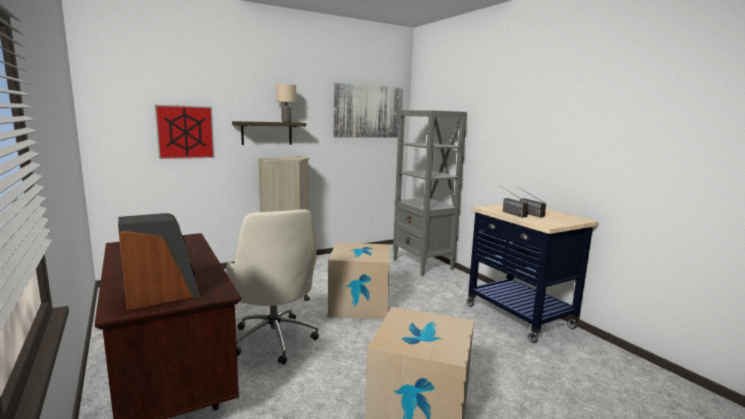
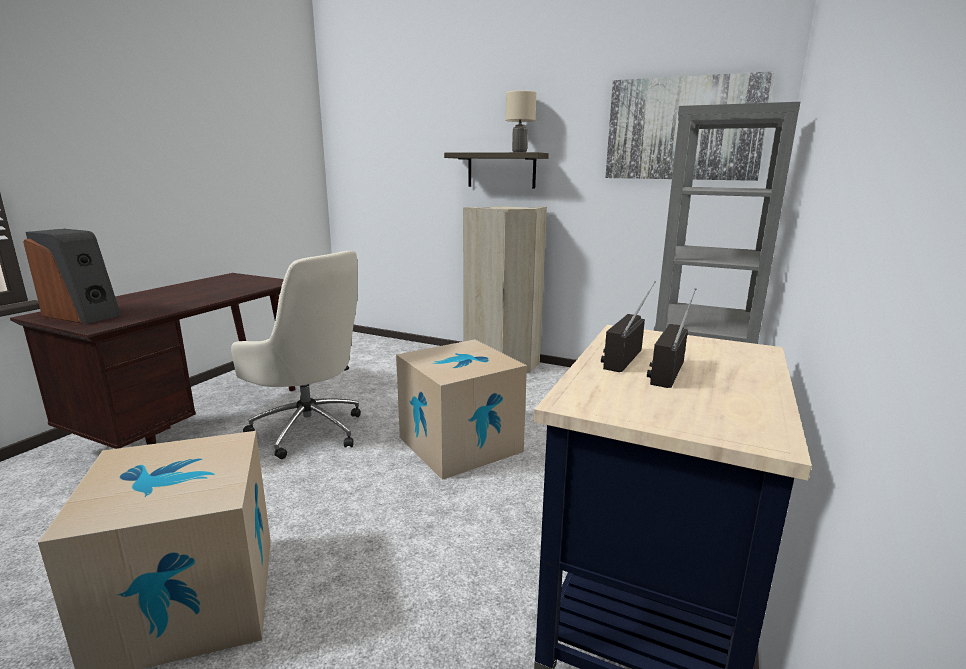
camera: 55 degrees right, 5 degrees up
picture [155,105,215,159] -> none
beige office chair [226,209,319,365] -> beige office chair turned 90 degrees counterclockwise [231,251,361,459]

